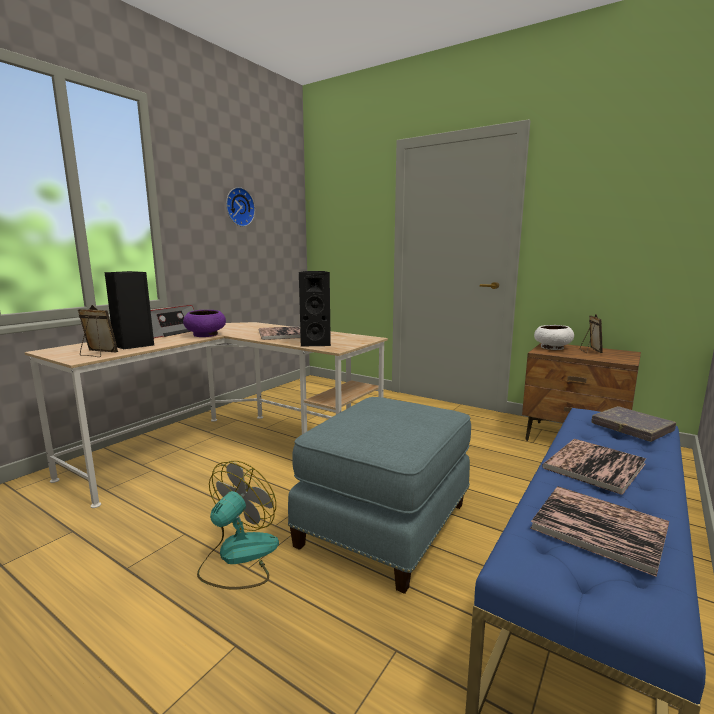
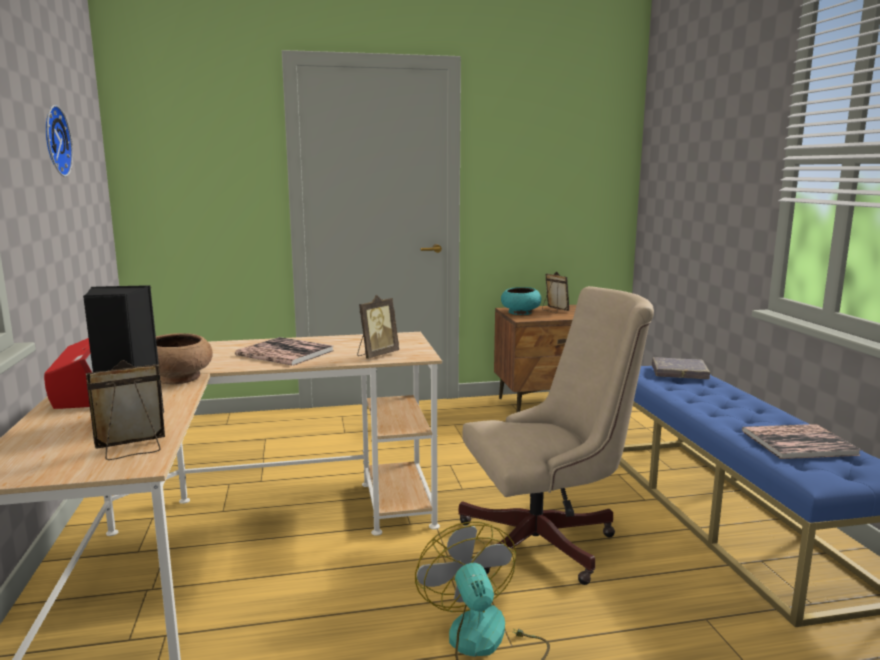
camera: 45 degrees left, 0 degrees up
purple bowl [183,310,226,337] -> brown bowl [156,333,213,384]
blue ottoman [288,397,471,594] -> beige office chair [459,286,654,585]
black speaker [299,271,331,346] -> picture frame [357,295,399,359]
white bowl [534,325,574,350] -> turquoise bowl [501,287,541,315]
book [542,439,647,495] -> none

